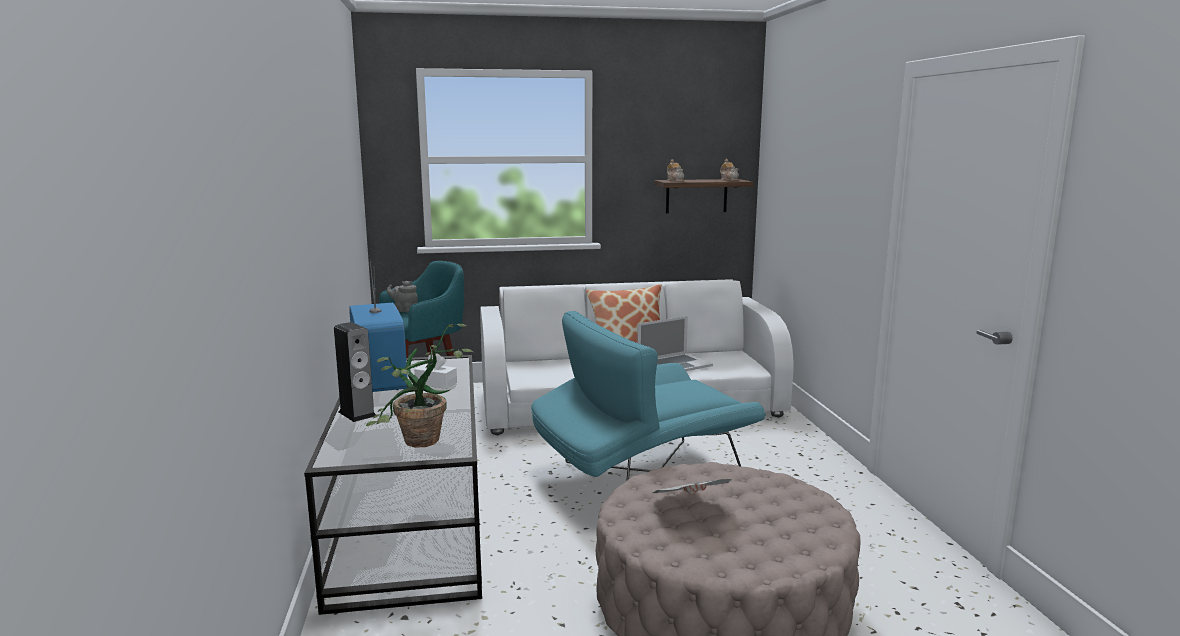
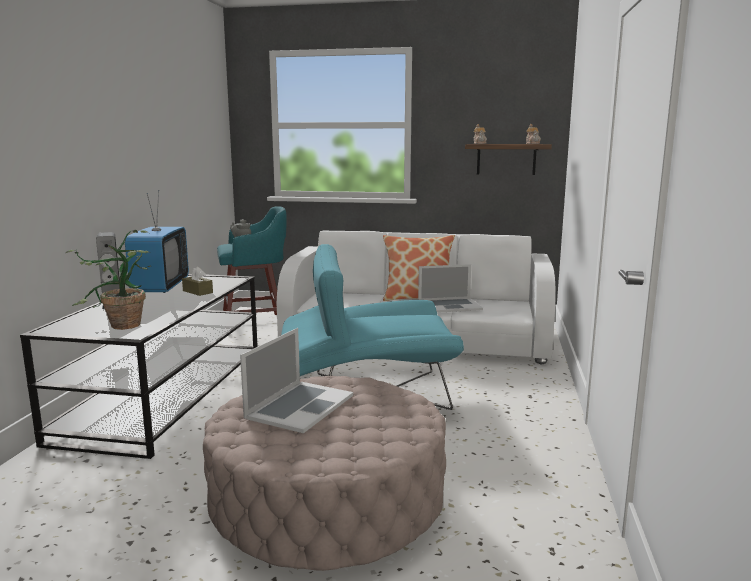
camera: 20 degrees right, 0 degrees up
white tissue box [414,353,457,389] -> brown tissue box [182,267,213,296]
newspaper [653,479,732,495] -> laptop [240,328,353,433]

